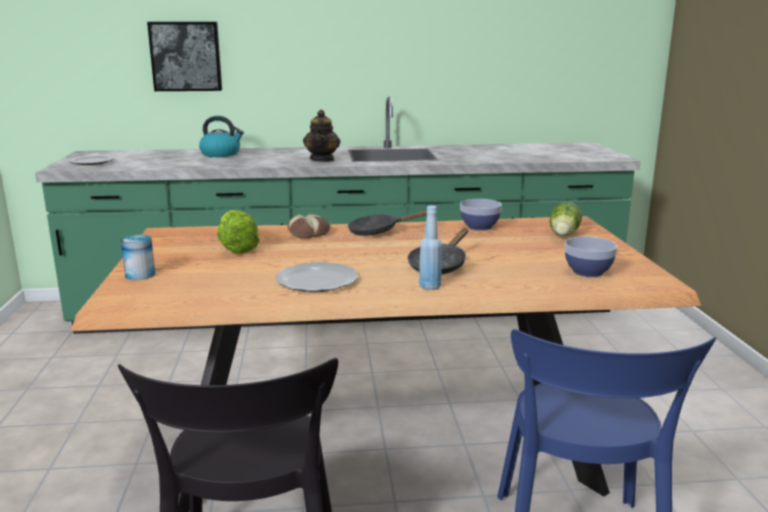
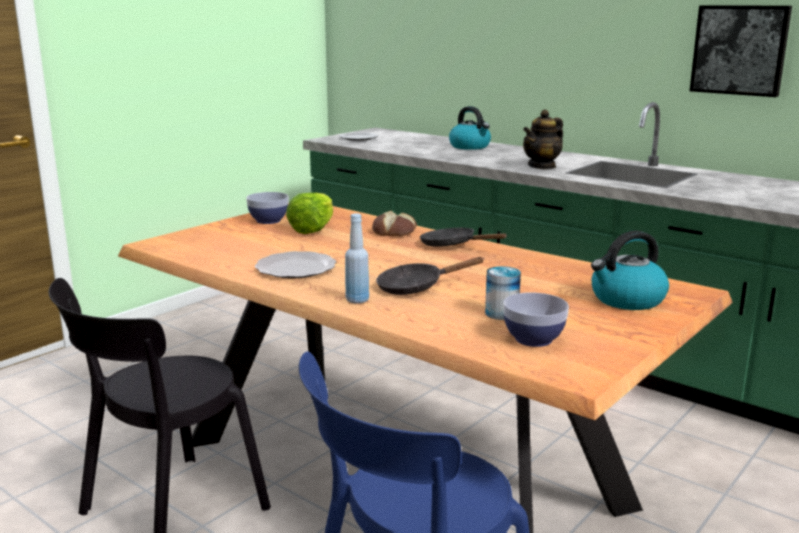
camera: 45 degrees right, 0 degrees up
can [121,235,155,280] -> can moved to [485,266,521,320]
picture [147,22,222,91] -> picture moved to [690,5,792,97]
bowl [460,199,502,231] -> bowl moved to [246,192,289,224]
lettuce [550,202,582,236] -> kettle [591,230,669,310]

